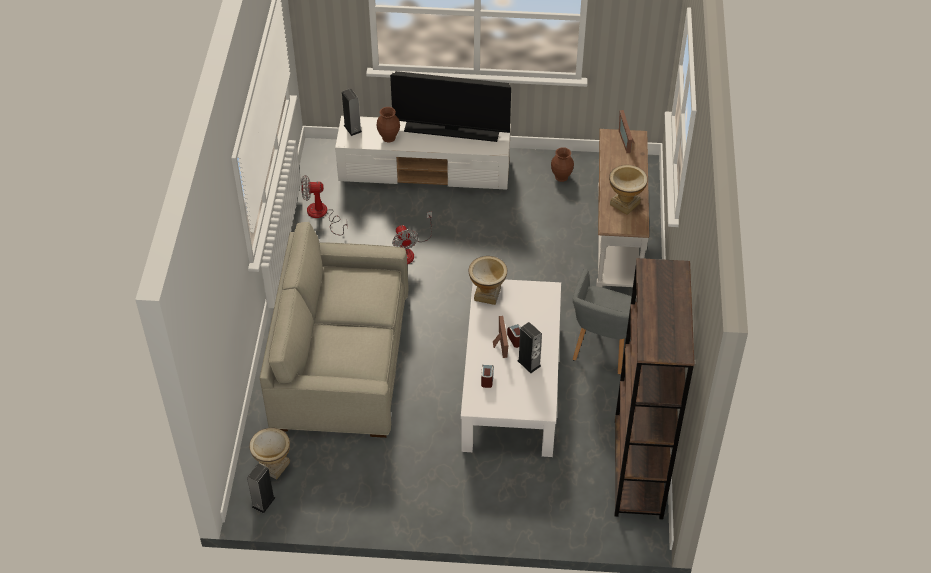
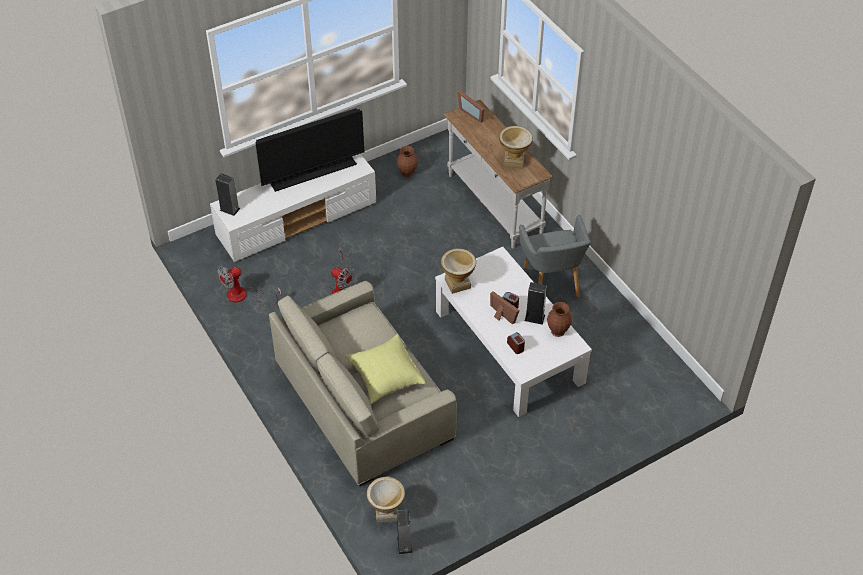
camera: 35 degrees left, 0 degrees up
brown vase [376,107,400,142] -> brown vase moved to [547,302,572,337]
brown bookcase [614,258,694,519] -> none
none -> yellow pillow [345,334,426,404]

